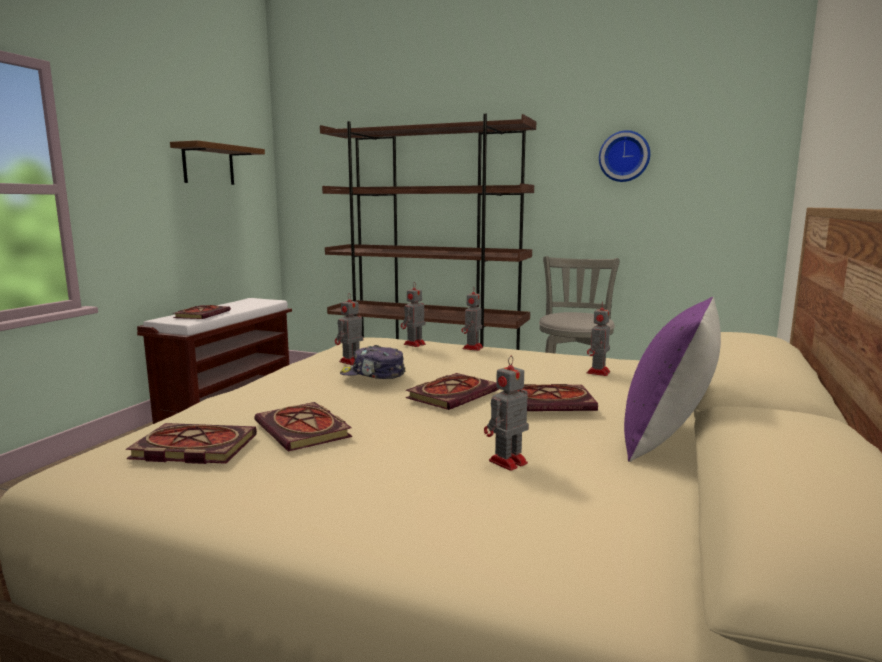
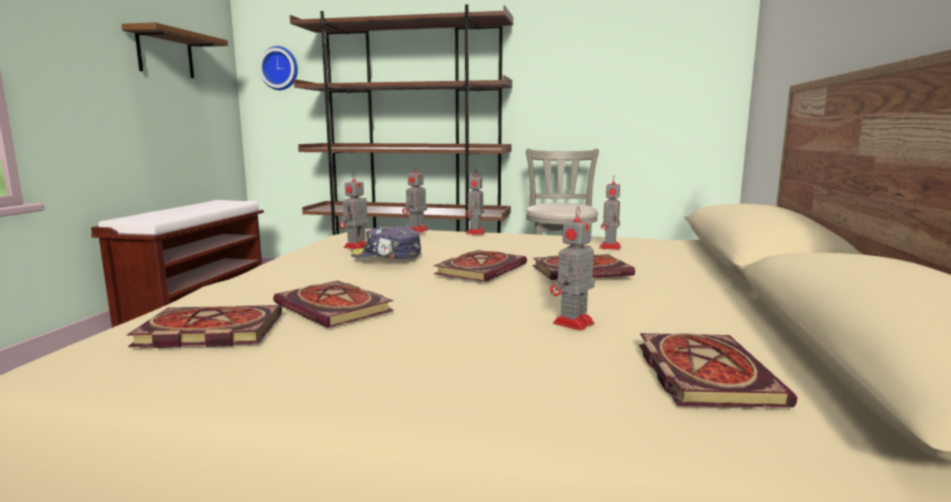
camera: 10 degrees left, 0 degrees up
book [173,305,231,319] -> book moved to [639,333,797,408]
wall clock [599,130,650,182] -> wall clock moved to [259,46,298,90]
purple pillow [624,297,721,462] -> none

